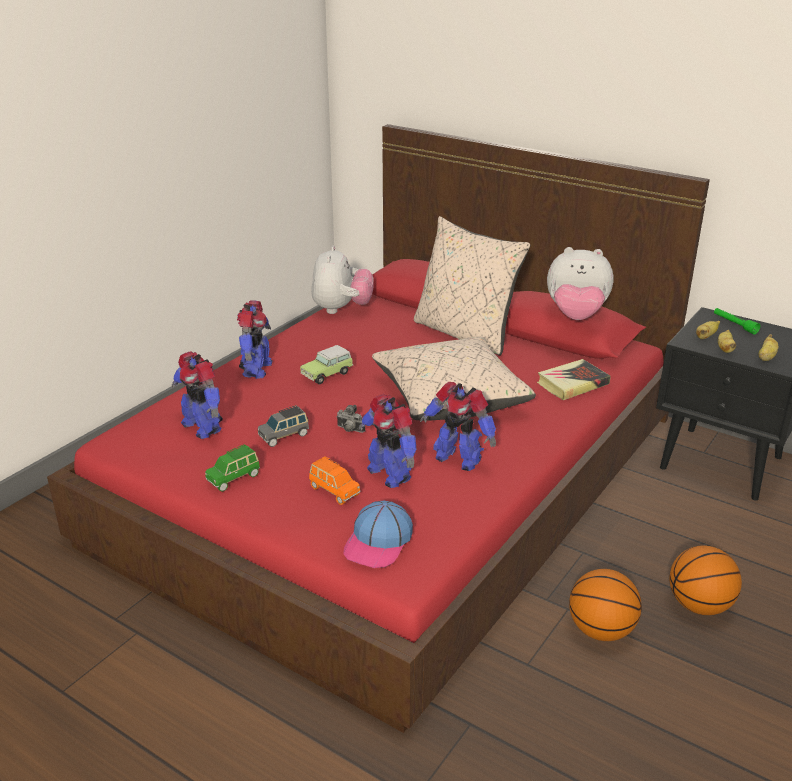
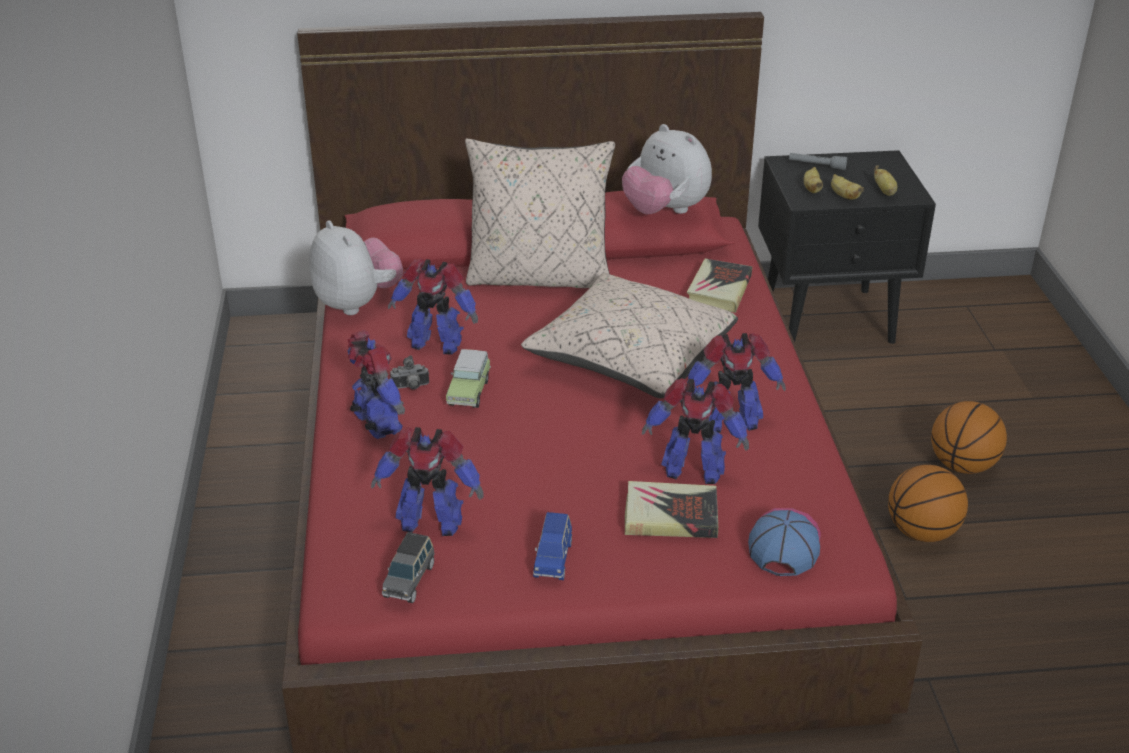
camera: 40 degrees left, 5 degrees up
green toy car [205,444,260,492] -> blue toy car [533,512,572,580]
grey toy car [258,405,309,447] -> grey toy car moved to [382,532,434,603]
orange toy car [309,456,360,505] -> book [625,481,718,538]
camera [336,405,365,433] -> camera moved to [390,355,429,389]
cap [343,501,413,568] -> cap turned 150 degrees counterclockwise [748,508,821,576]
plush toy [547,247,614,320] -> plush toy turned 75 degrees clockwise [622,124,712,214]
green flashlight [714,308,760,334] -> grey flashlight [789,153,847,170]
none -> toy robot [388,259,478,354]

